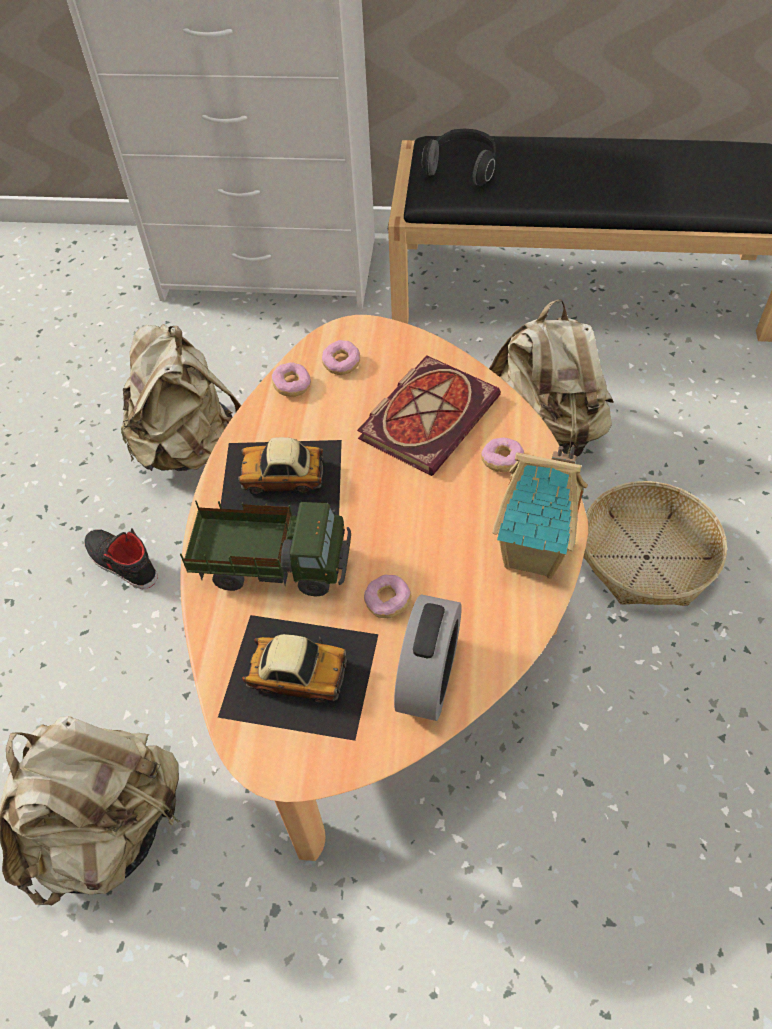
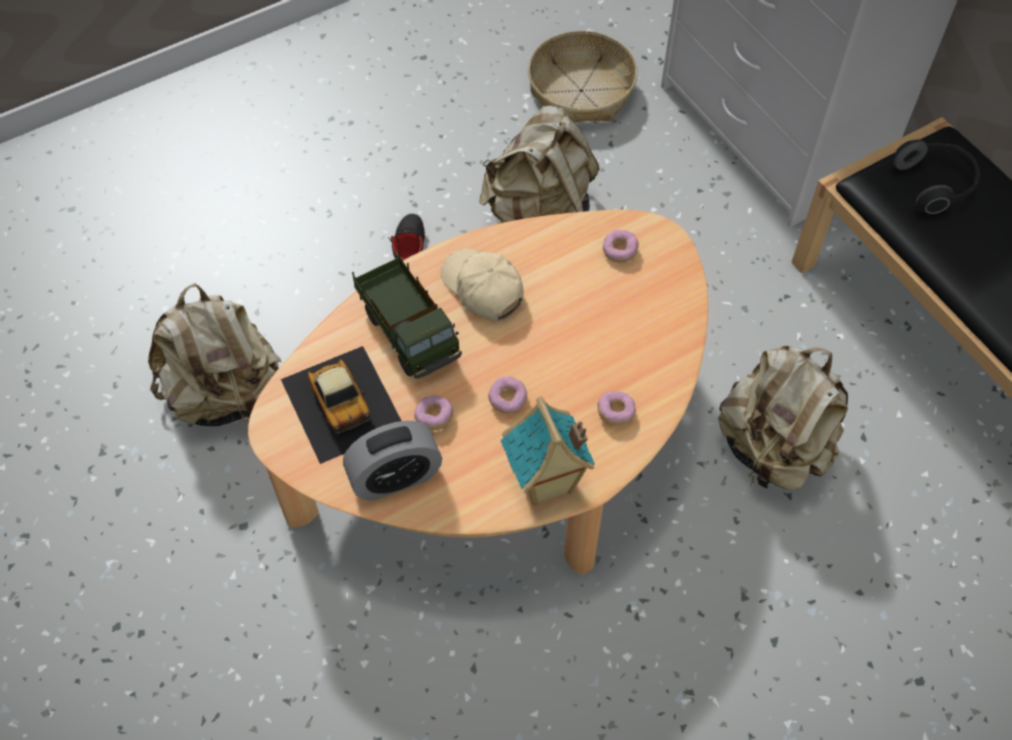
camera: 50 degrees right, 5 degrees up
toy car [221,437,342,516] -> beige cap [441,248,524,321]
donut [272,363,311,397] -> donut moved to [488,376,527,414]
book [357,356,501,476] -> none
basket [583,481,727,606] -> basket moved to [528,31,638,122]

